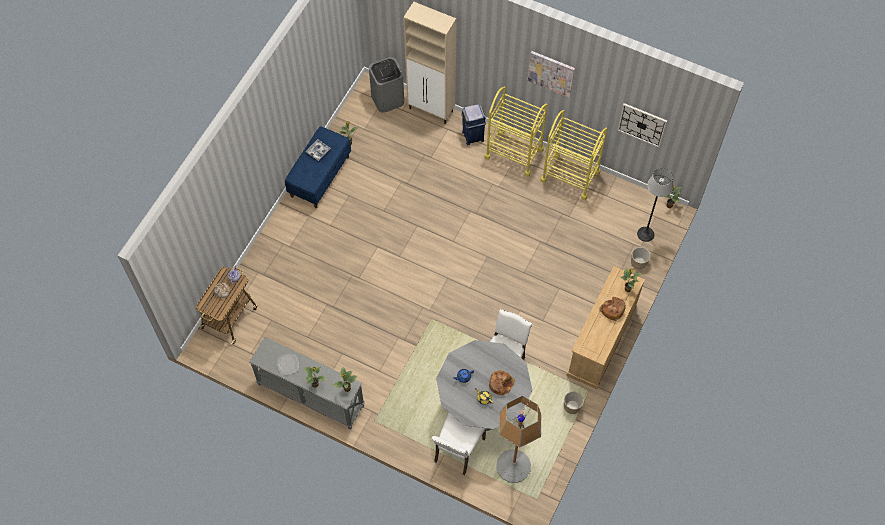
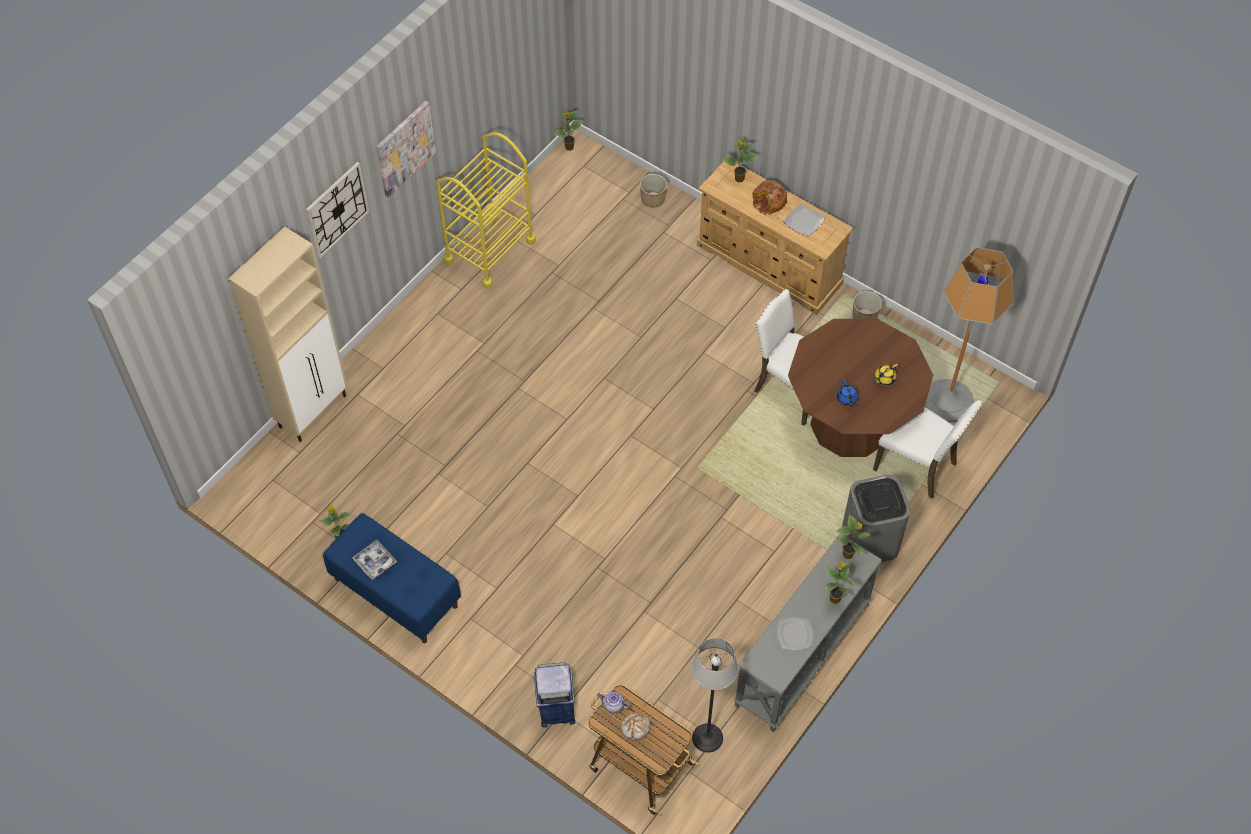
camera: 80 degrees left, 5 degrees down
grey trash can [369,57,404,113] -> grey trash can moved to [842,475,910,562]
grey dining table [436,340,532,431] -> brown dining table [788,319,933,457]
blue trash can [461,104,486,145] -> blue trash can moved to [534,662,575,727]
yellow cart [485,86,548,177] -> none
bread [489,370,515,395] -> none
wall clock [617,103,667,147] -> wall clock moved to [306,162,369,258]
floor lamp [637,168,673,242] -> floor lamp moved to [692,638,738,753]
none -> plate [784,204,825,236]

